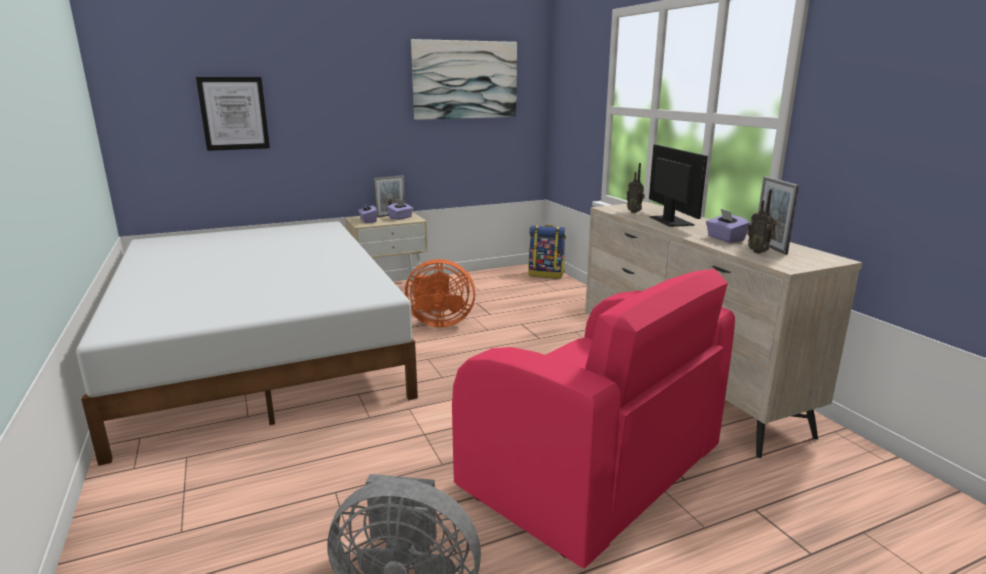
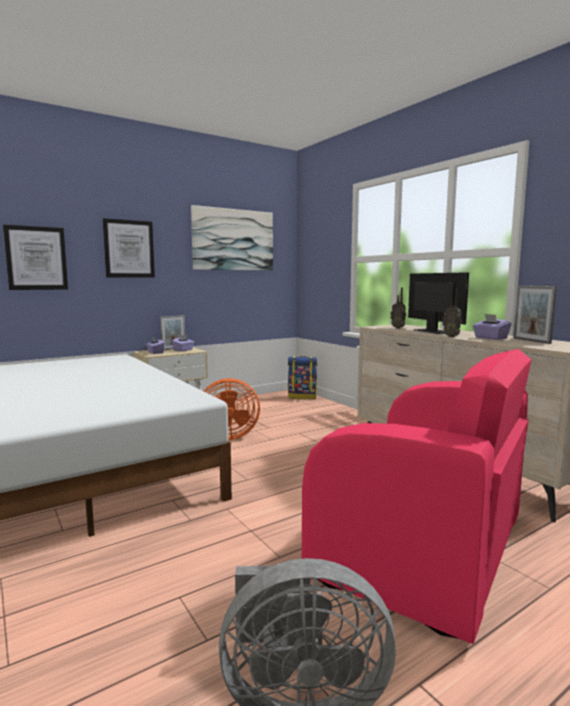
camera: 10 degrees left, 10 degrees down
radio [747,189,774,254] -> radio moved to [442,289,462,337]
none -> picture [103,218,155,278]

